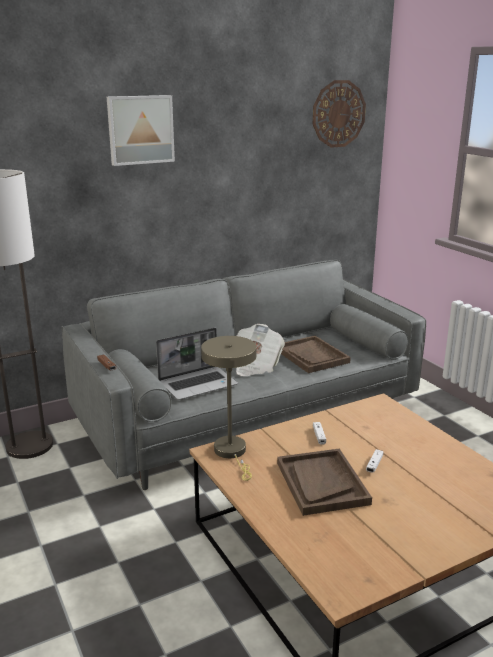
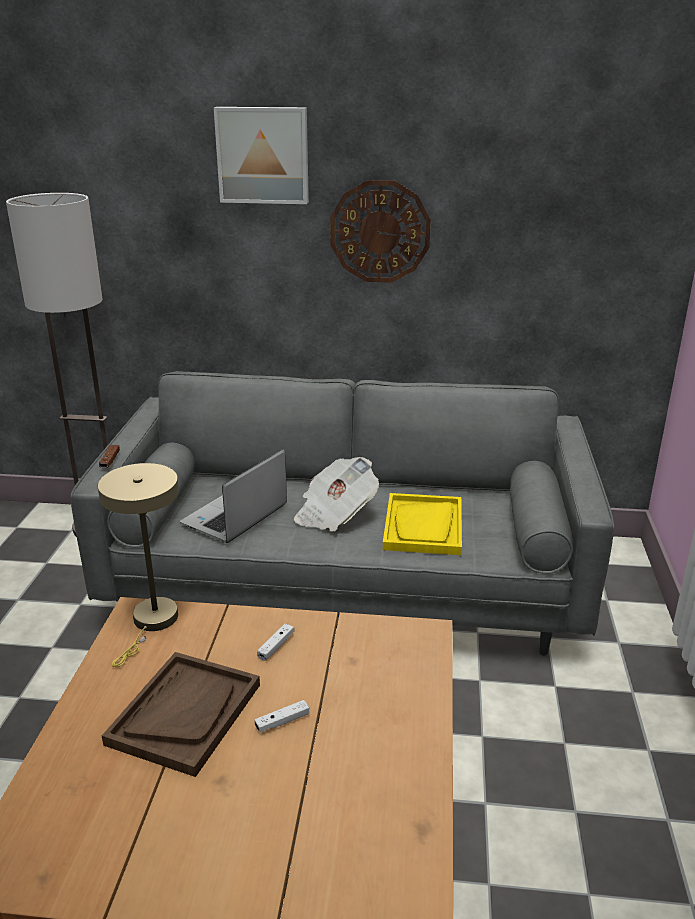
camera: 35 degrees right, 5 degrees up
laptop [156,328,238,400] -> laptop turned 120 degrees clockwise [180,449,287,543]
brown tray [281,336,351,373] -> yellow tray [383,493,462,555]
wall clock [313,80,366,148] -> wall clock moved to [330,180,431,283]

